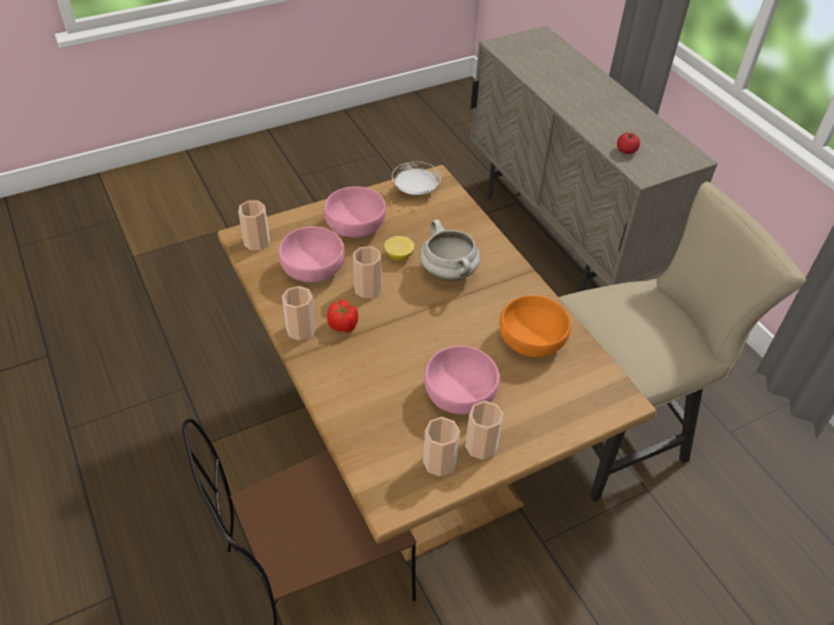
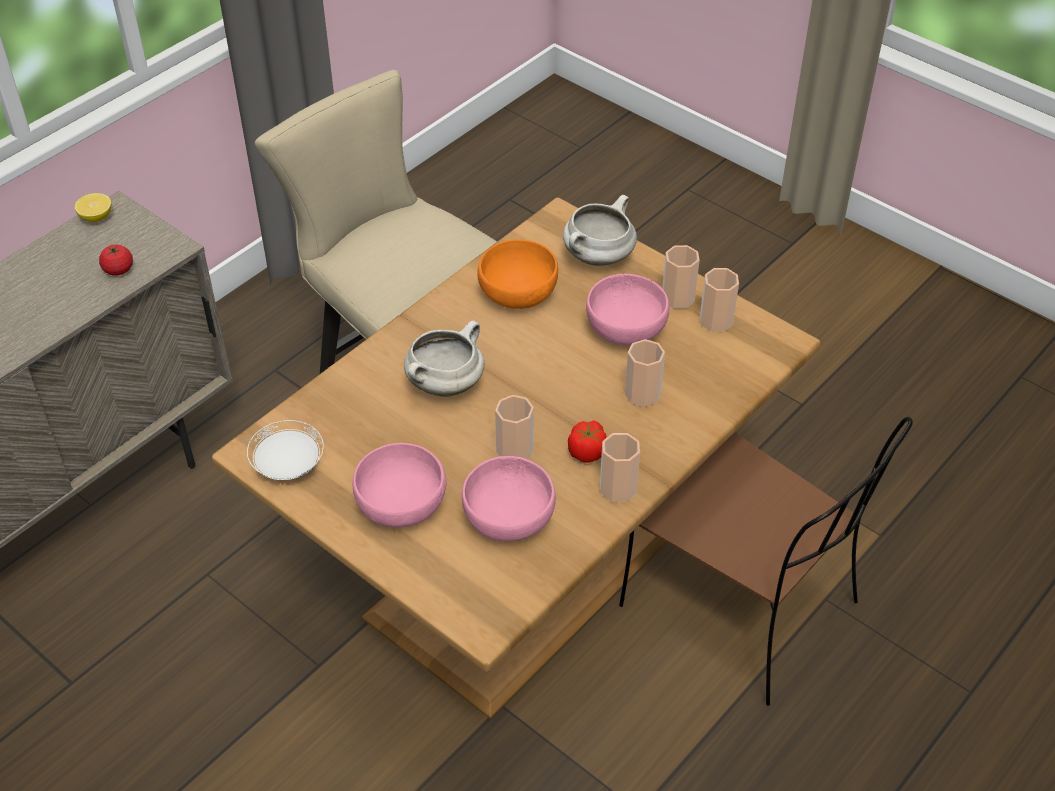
camera: 110 degrees left, 0 degrees up
cup [238,201,270,250] -> cup moved to [625,339,665,407]
lemon [384,236,414,260] -> lemon moved to [75,193,111,222]
none -> white cooking pot [563,195,637,266]

